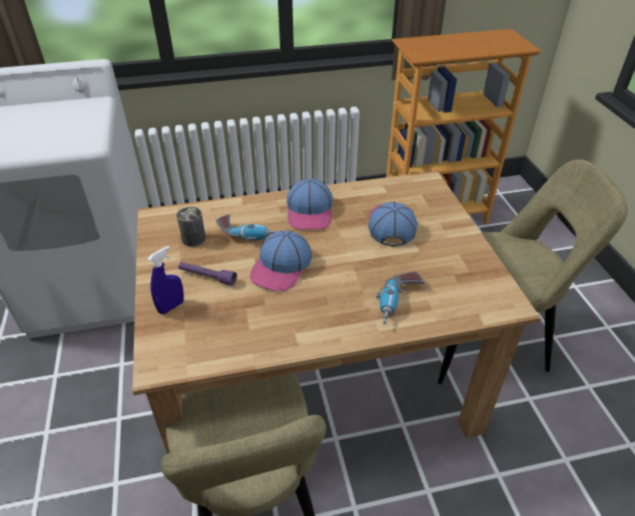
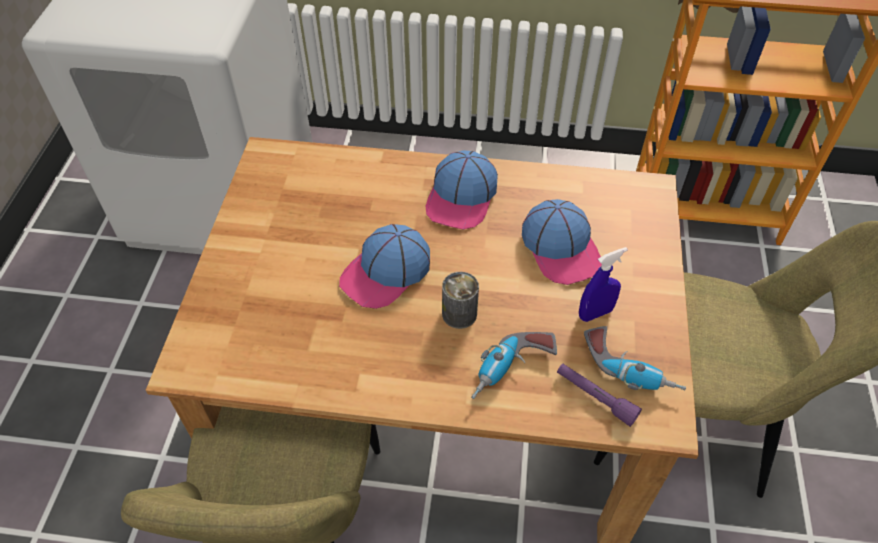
camera: 20 degrees right, 10 degrees up
blue spray bottle [148,246,184,314] -> blue spray bottle moved to [579,247,628,322]
can [177,207,206,247] -> can moved to [442,272,479,329]
purple flashlight [178,262,237,286] -> purple flashlight moved to [557,364,642,427]
power drill [216,214,276,241] -> power drill moved to [584,326,686,390]
cap [368,202,418,247] -> cap turned 135 degrees clockwise [522,199,602,285]

